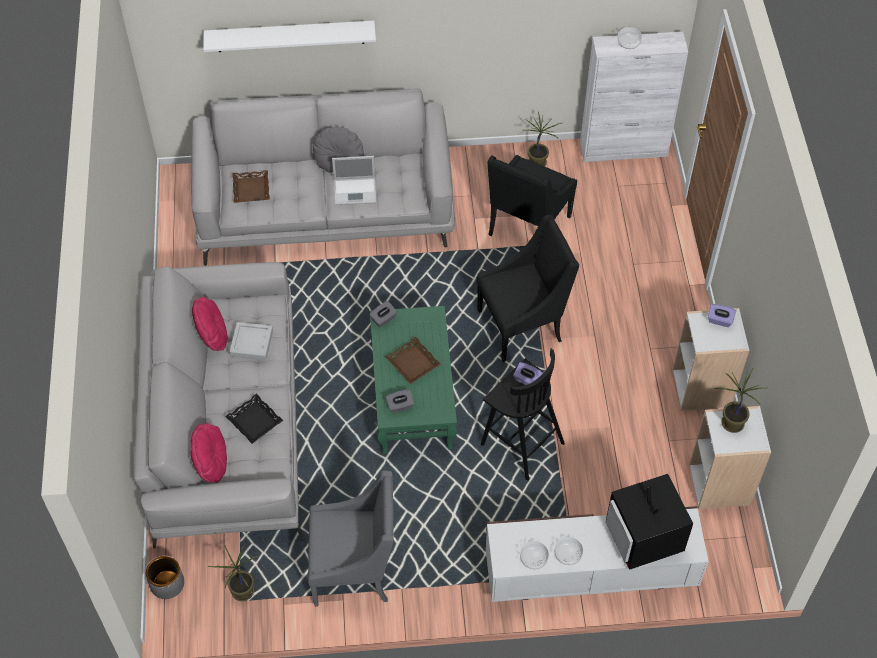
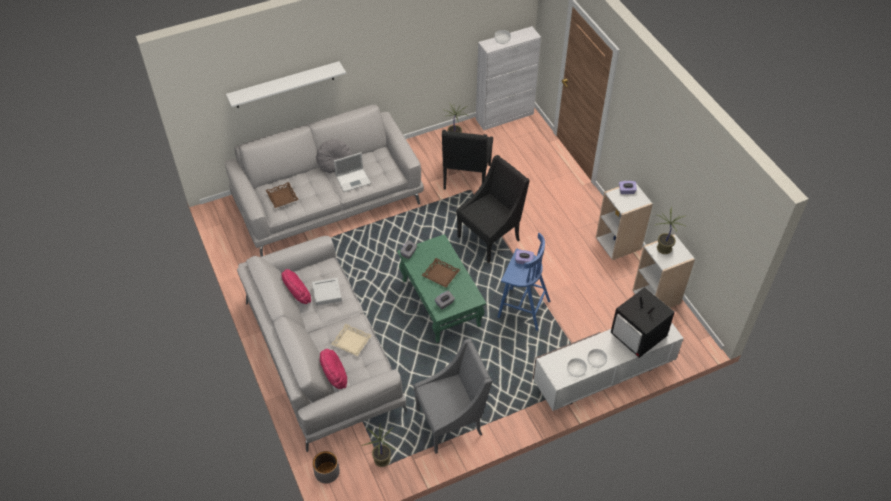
camera: 20 degrees left, 5 degrees down
black tray [225,394,283,444] -> beige tray [331,324,372,356]
black stool [481,348,565,480] -> blue stool [498,233,551,331]

